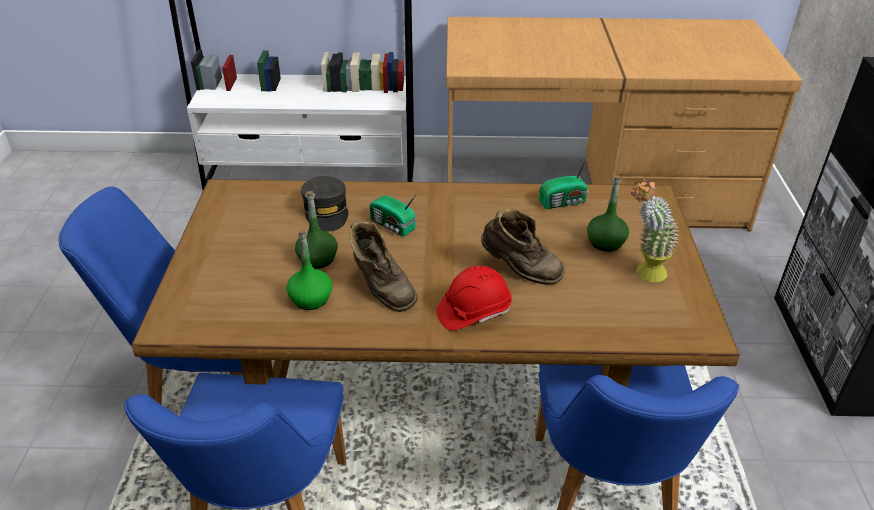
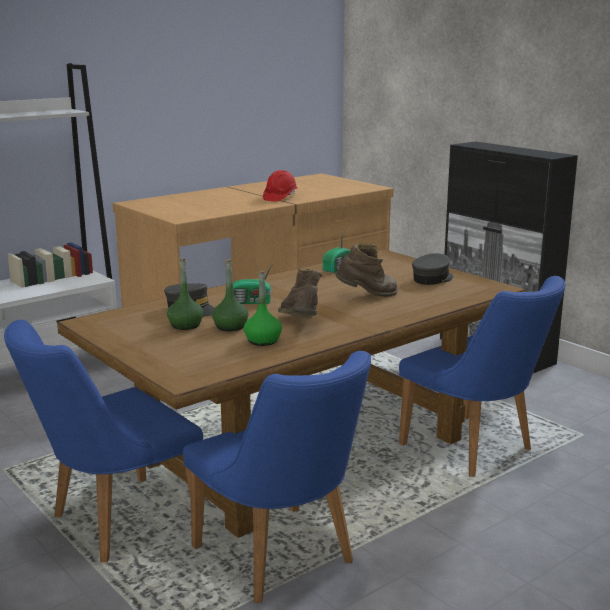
camera: 40 degrees left, 20 degrees down
brown boot [350,220,418,312] -> brown boot turned 120 degrees counterclockwise [278,267,323,319]
red hard hat [436,266,512,330] -> red hard hat moved to [263,170,298,201]
green bottle [587,175,629,252] -> green bottle moved to [167,258,204,330]
potted plant [631,179,679,282] -> grey cap [412,253,453,285]

